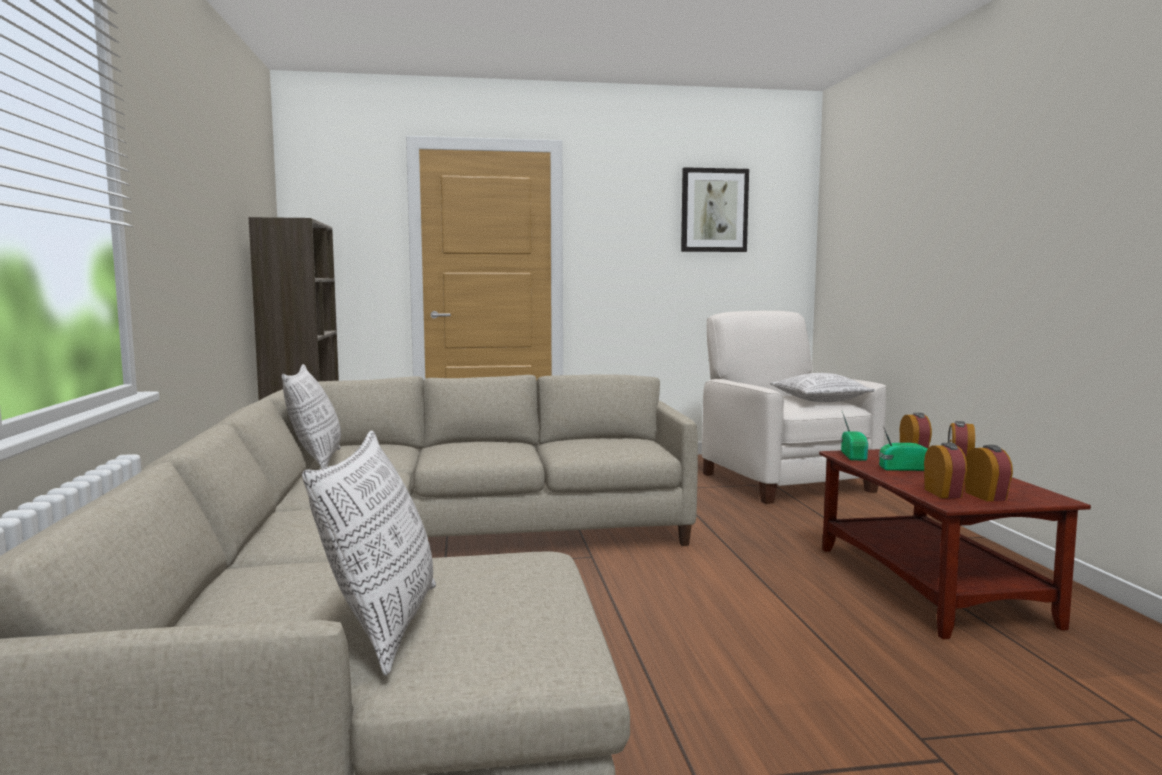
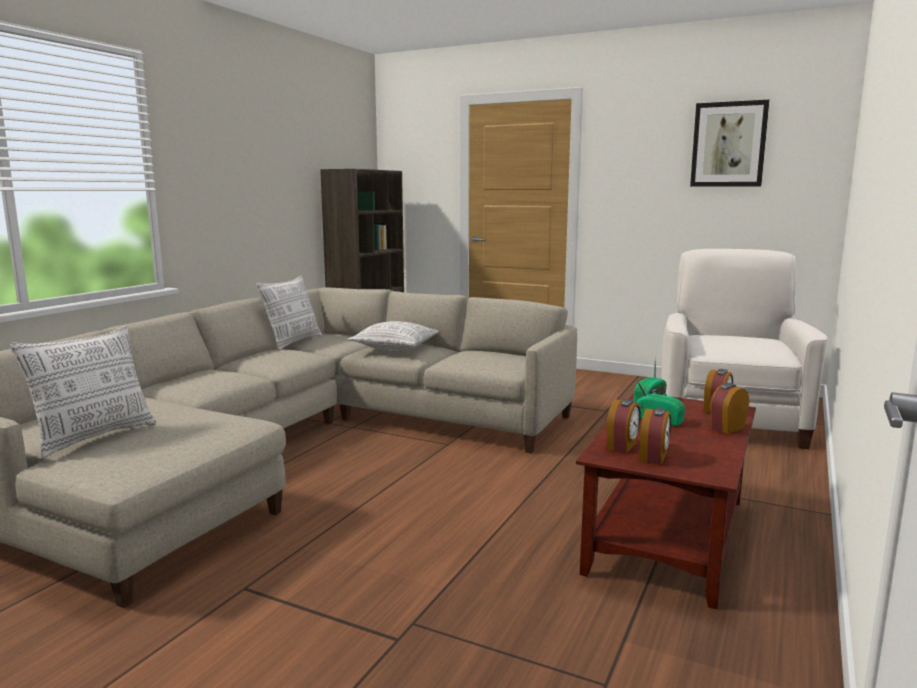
camera: 35 degrees right, 5 degrees up
pillow [770,373,875,402] -> pillow moved to [347,321,439,351]

